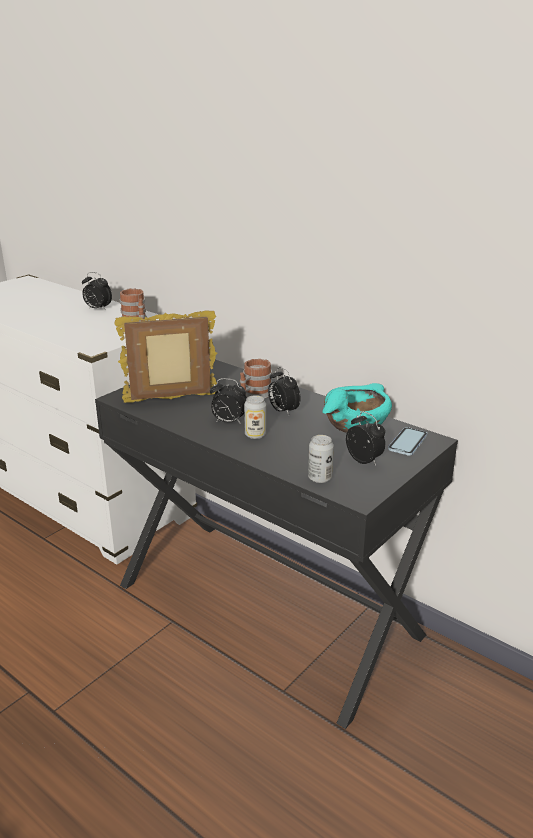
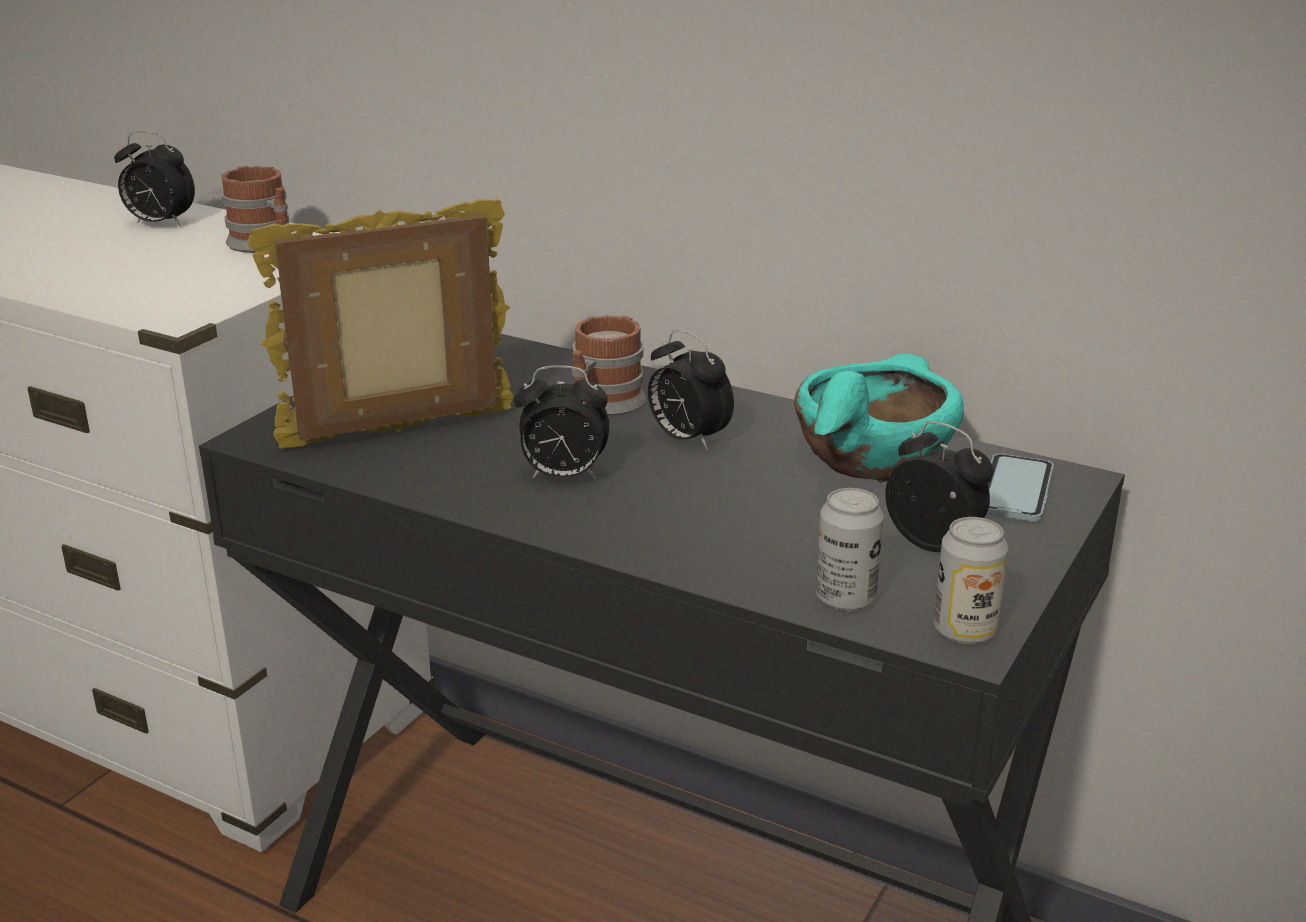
camera: 10 degrees left, 0 degrees up
can [244,395,266,439] -> can moved to [934,517,1008,644]

